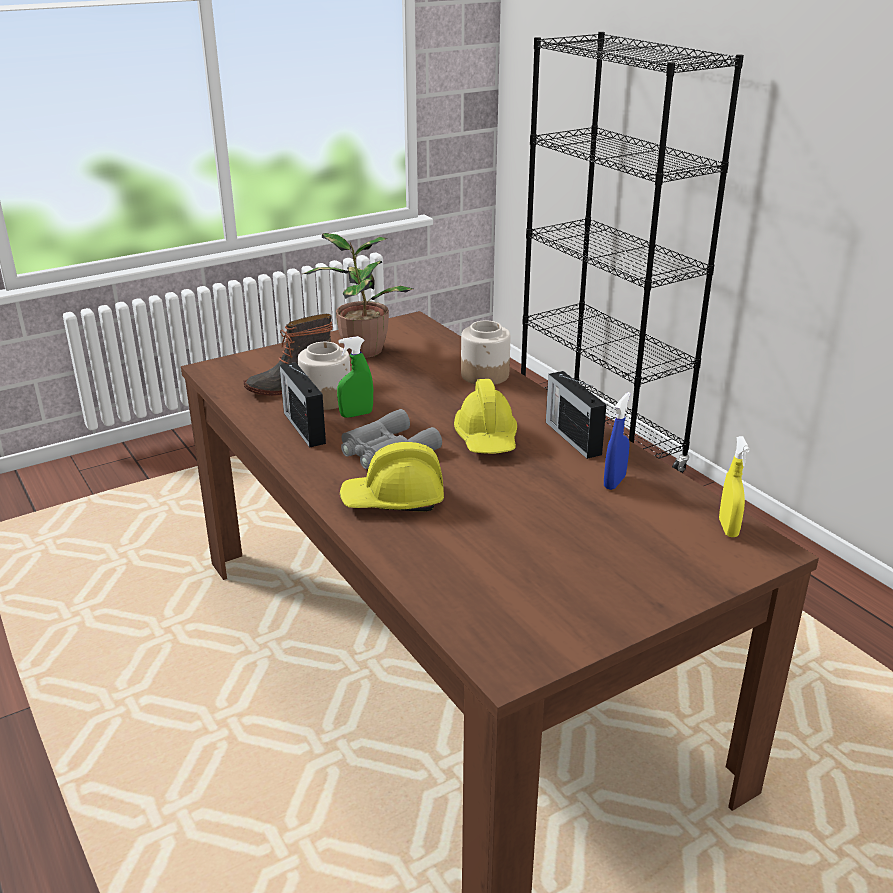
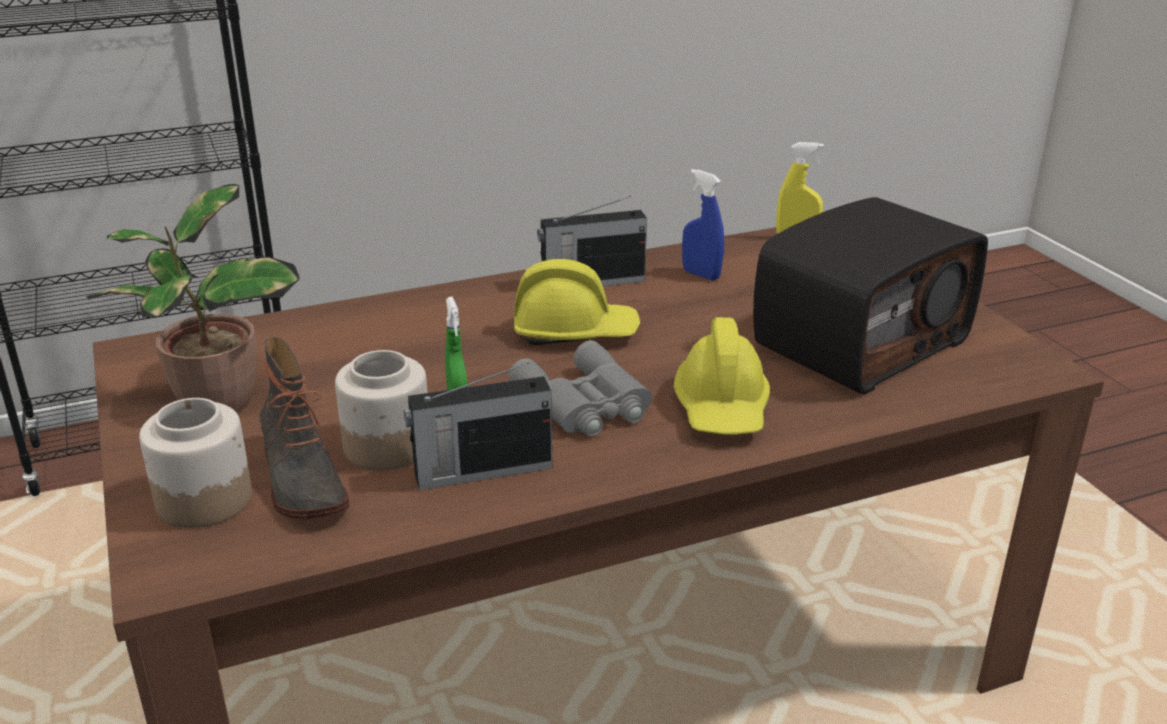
camera: 80 degrees left, 0 degrees up
jar [461,320,511,385] -> jar moved to [139,398,252,528]
none -> radio [753,197,988,394]

